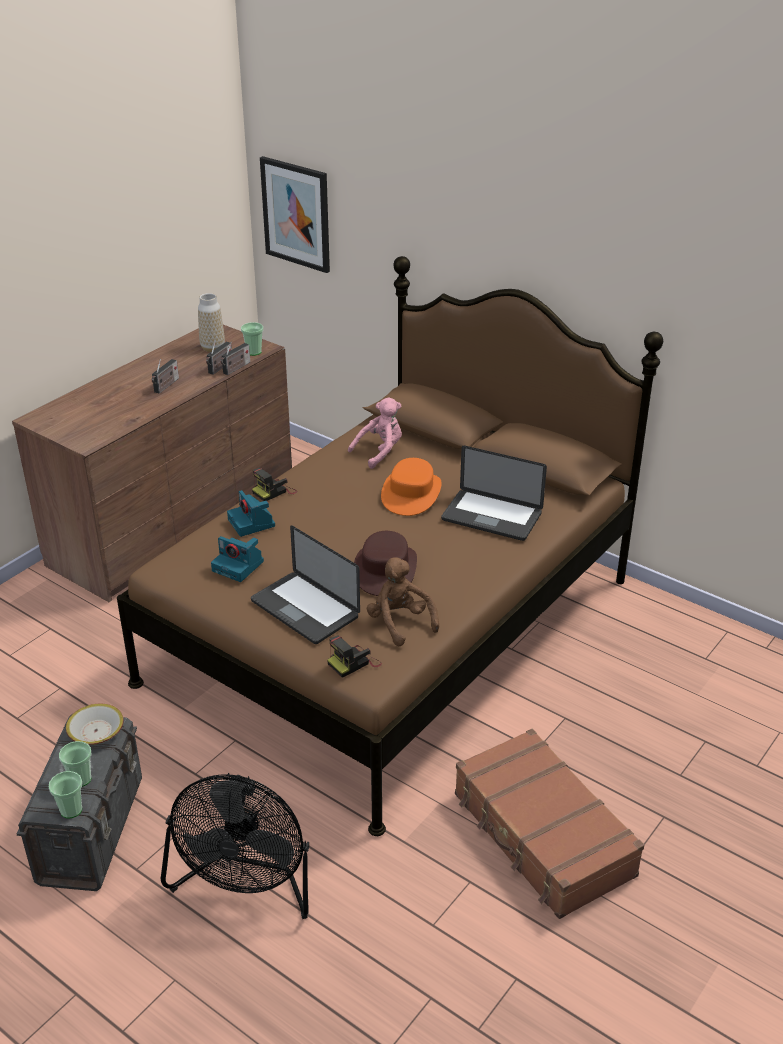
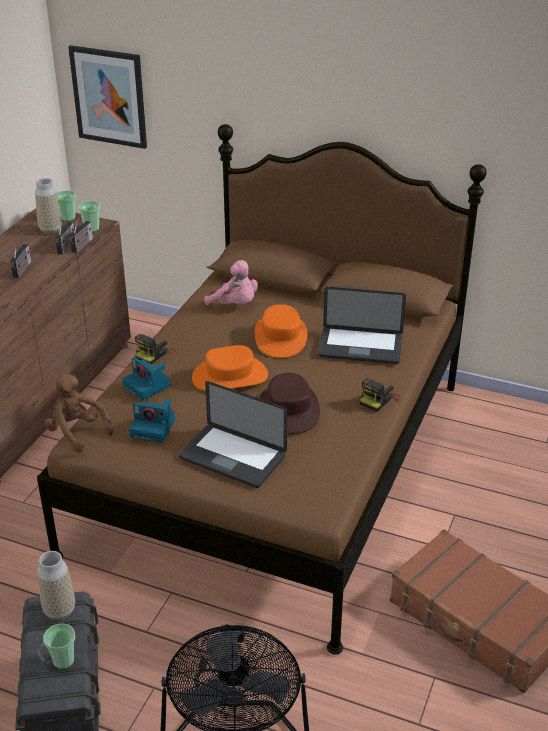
camera: 15 degrees left, 0 degrees up
cup [49,771,82,819] -> cup moved to [57,191,76,221]
bowl [66,703,124,745] -> vase [37,551,75,620]
camera [327,636,382,678] -> camera moved to [359,378,401,412]
pink plush toy [348,397,402,469] -> pink plush toy turned 90 degrees clockwise [204,260,258,305]
brown plush toy [366,557,439,646] -> brown plush toy moved to [44,374,113,453]
none -> orange hat [192,345,268,391]

